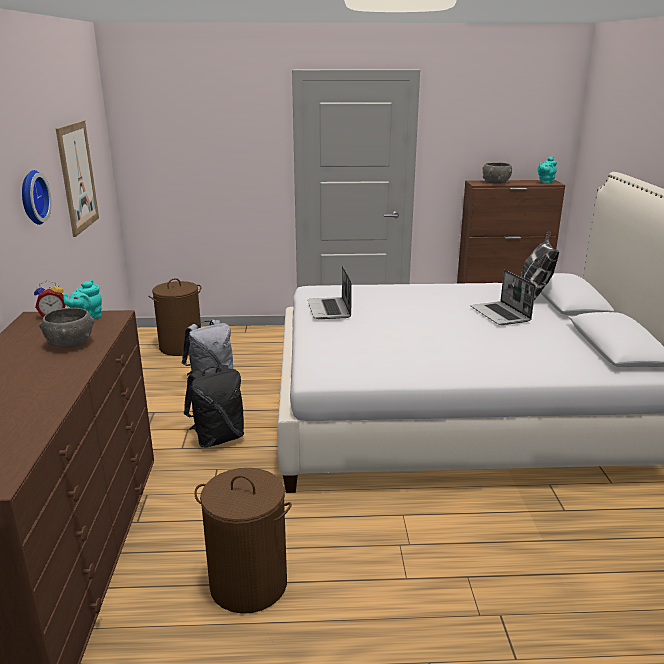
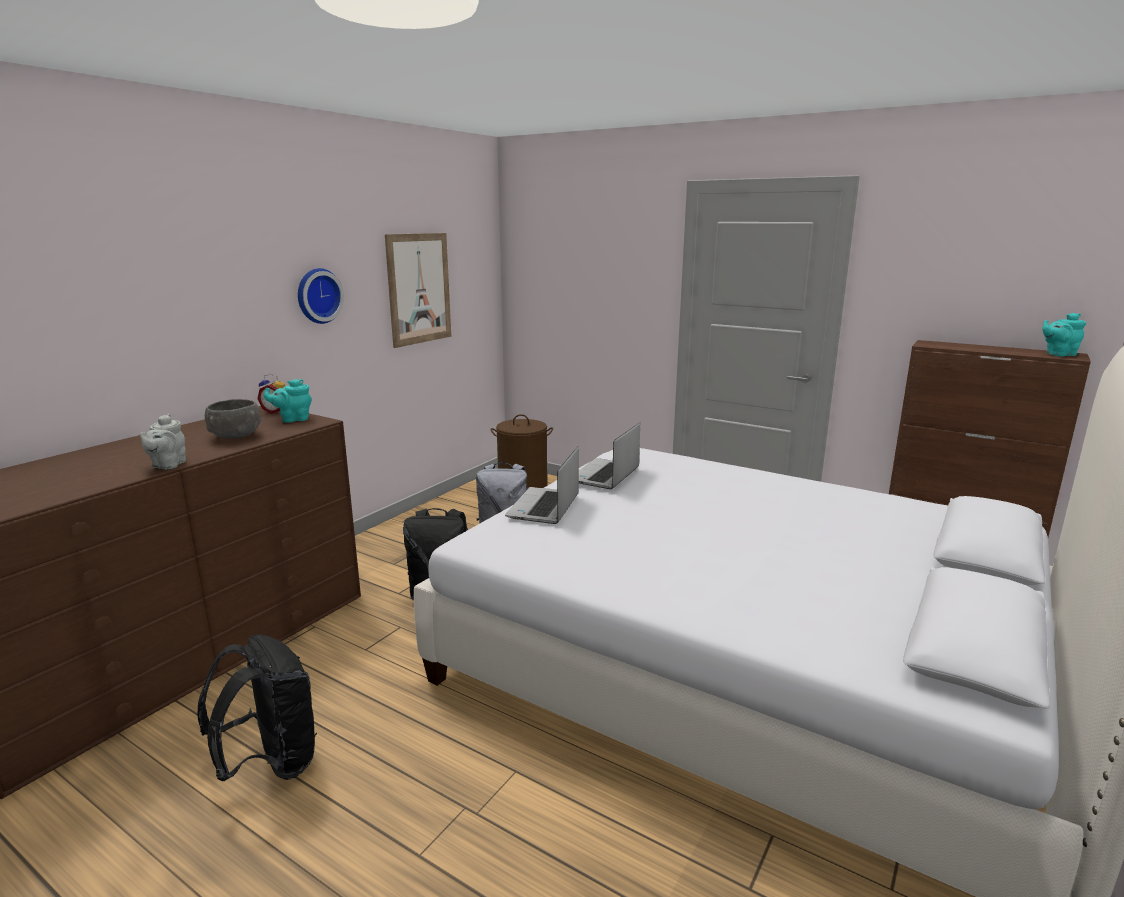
camera: 35 degrees right, 5 degrees down
brown laundry basket [194,468,292,614] -> black backpack [197,634,317,781]
laptop [471,269,536,325] -> laptop moved to [505,446,579,524]
grey bowl [482,162,512,184] -> none
pillow [521,231,559,300] -> none
none -> grey teapot [139,414,186,469]

